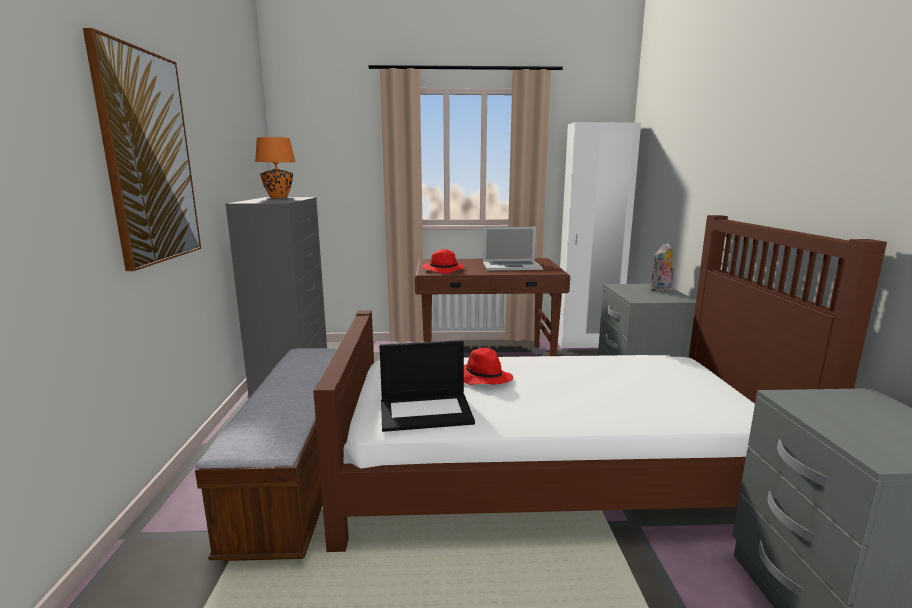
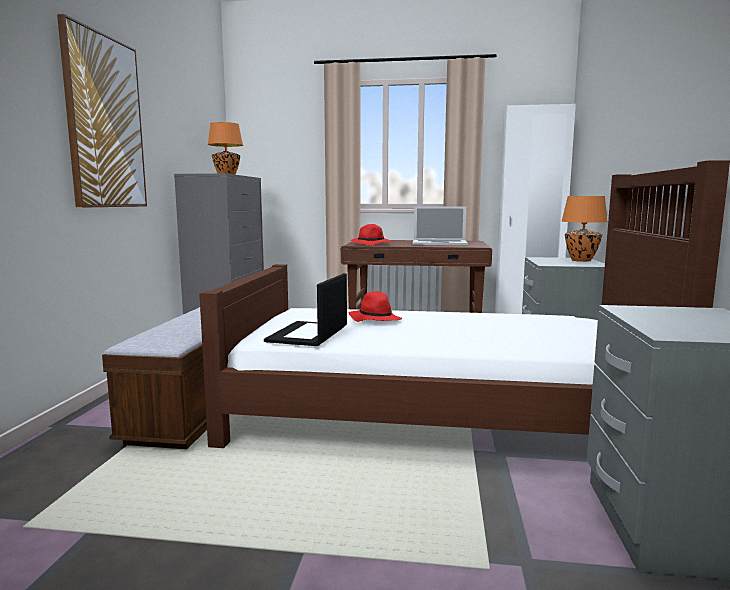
camera: 10 degrees right, 5 degrees down
laptop [379,340,475,432] -> laptop turned 105 degrees clockwise [264,273,347,346]
plush toy [650,243,675,292] -> orange table lamp [561,196,607,262]

